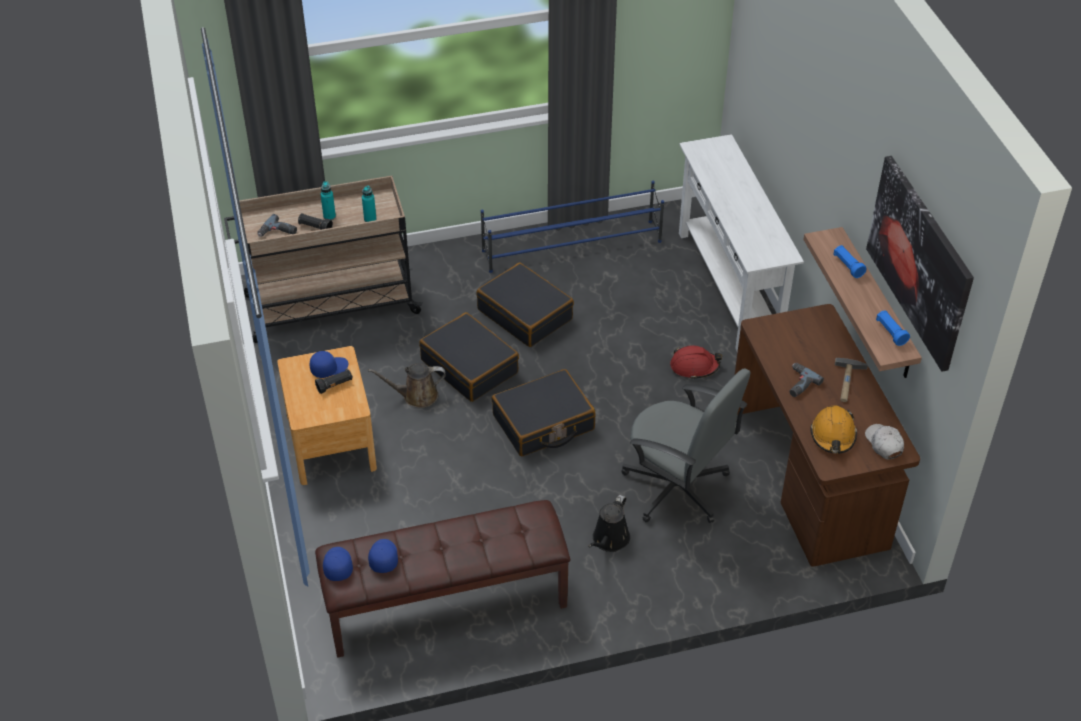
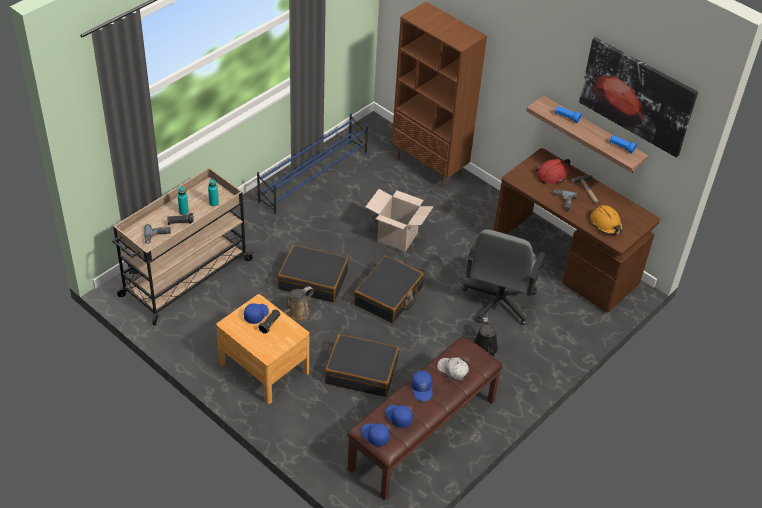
camera: 35 degrees left, 0 degrees up
black suitcase [476,262,574,347] -> black suitcase moved to [325,334,399,397]
grey office chair [621,369,750,523] -> grey office chair turned 105 degrees clockwise [462,229,546,325]
red hard hat [670,345,722,380] -> red hard hat moved to [536,158,571,184]
white console table [679,134,804,352] -> brown bookcase [392,2,487,188]
white cap [865,424,904,459] -> white cap moved to [437,357,469,381]
none -> cardboard box [366,189,434,252]
none -> blue cap [411,371,432,401]

